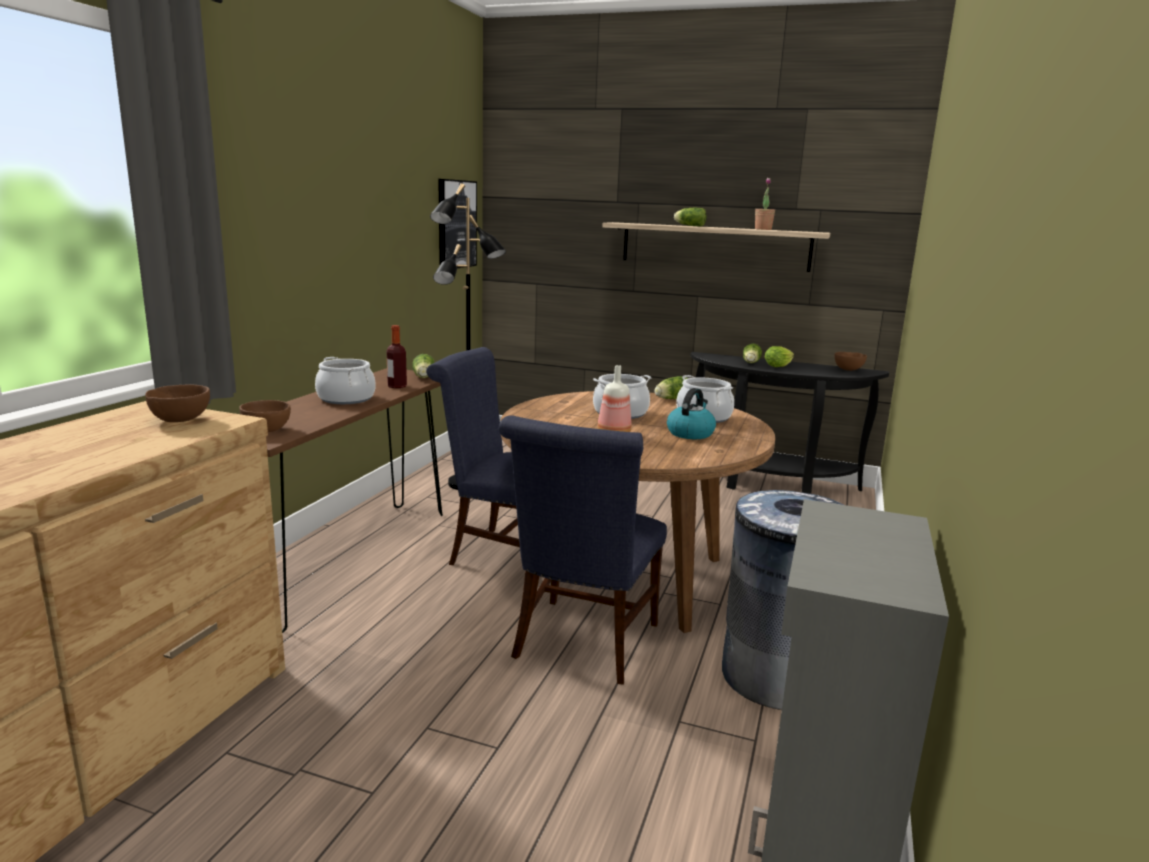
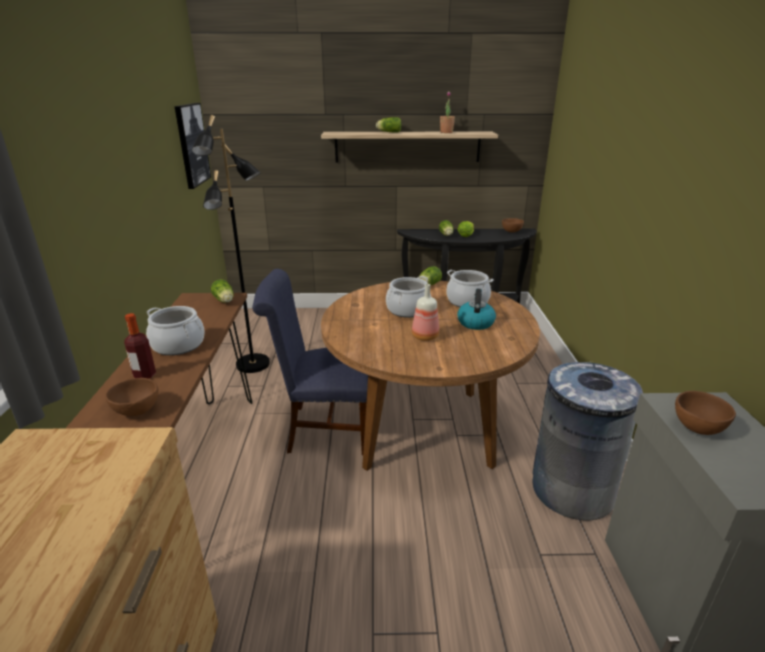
camera: 20 degrees left, 10 degrees up
brown bowl [145,385,210,422] -> brown bowl moved to [675,391,736,435]
bottle [386,325,407,388] -> bottle moved to [124,313,156,379]
blue chair [499,415,667,685] -> none

